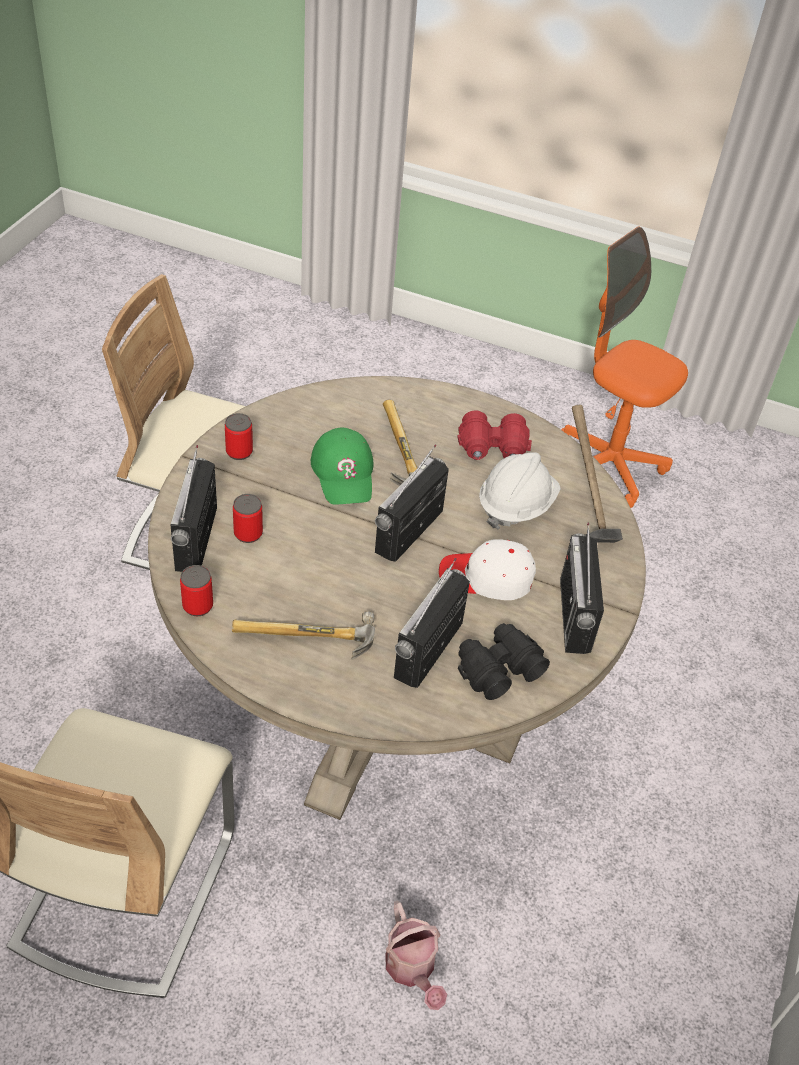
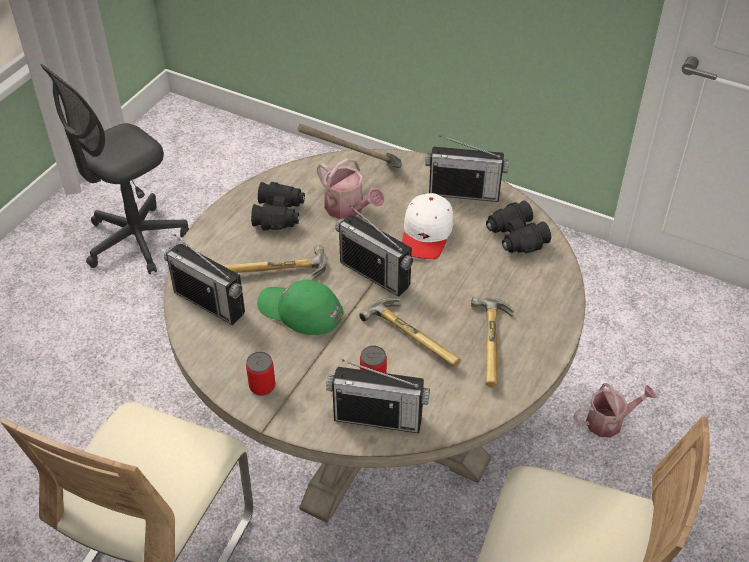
camera: 80 degrees left, 0 degrees up
can [180,565,213,616] -> none
green cap [311,428,373,505] -> green cap turned 150 degrees counterclockwise [257,279,344,335]
radio [394,558,470,688] -> radio moved to [164,234,245,325]
red binoculars [457,411,532,460] -> black binoculars [251,182,305,230]
white hard hat [479,452,561,530] -> watering can [316,158,384,219]
orange office chair [561,227,688,508] -> grey office chair [40,64,189,274]
none -> hammer [359,298,461,367]

